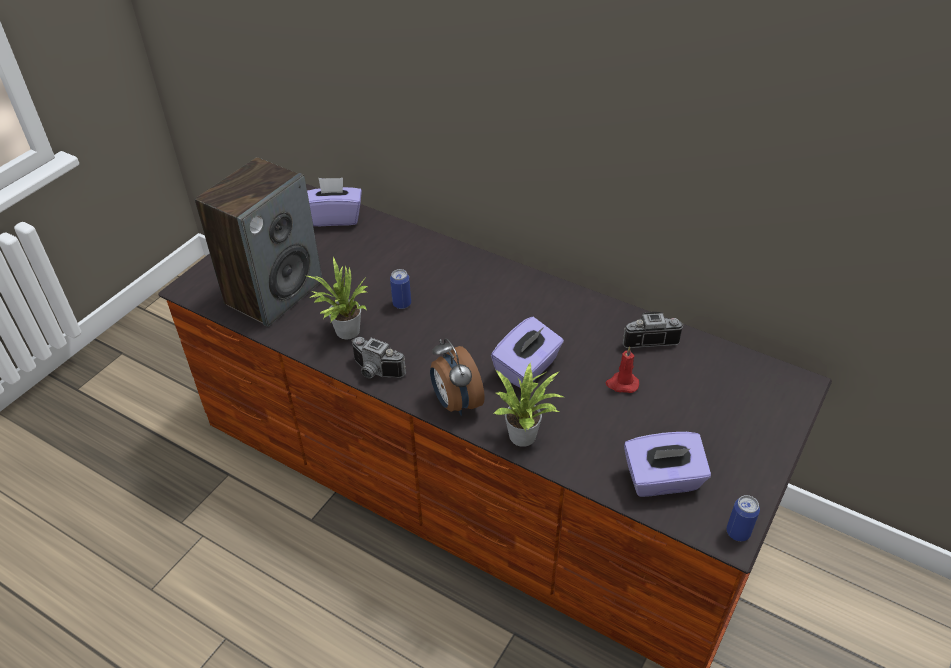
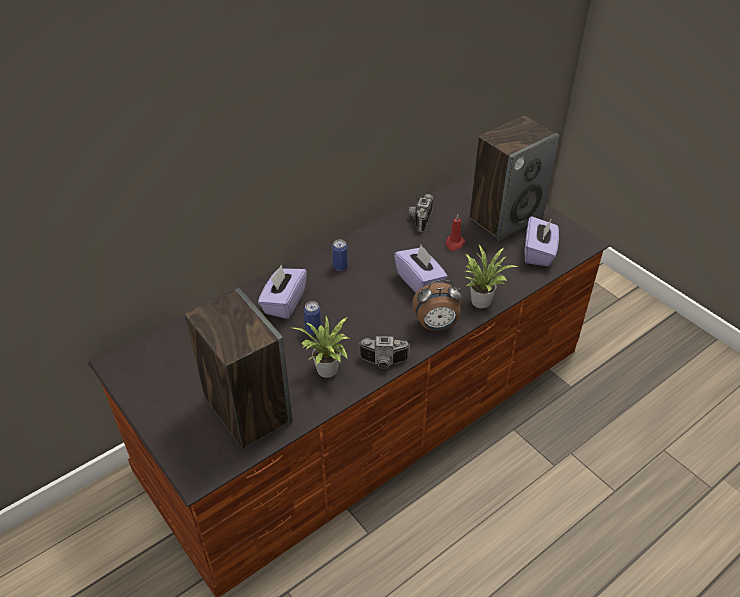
camera: 70 degrees left, 0 degrees up
purple tissue box [307,178,362,226] -> purple tissue box moved to [258,265,307,319]
camera [352,337,406,378] -> camera turned 45 degrees clockwise [359,336,410,369]
can [726,495,760,541] -> can moved to [332,239,348,271]
none -> speaker [470,116,559,241]

